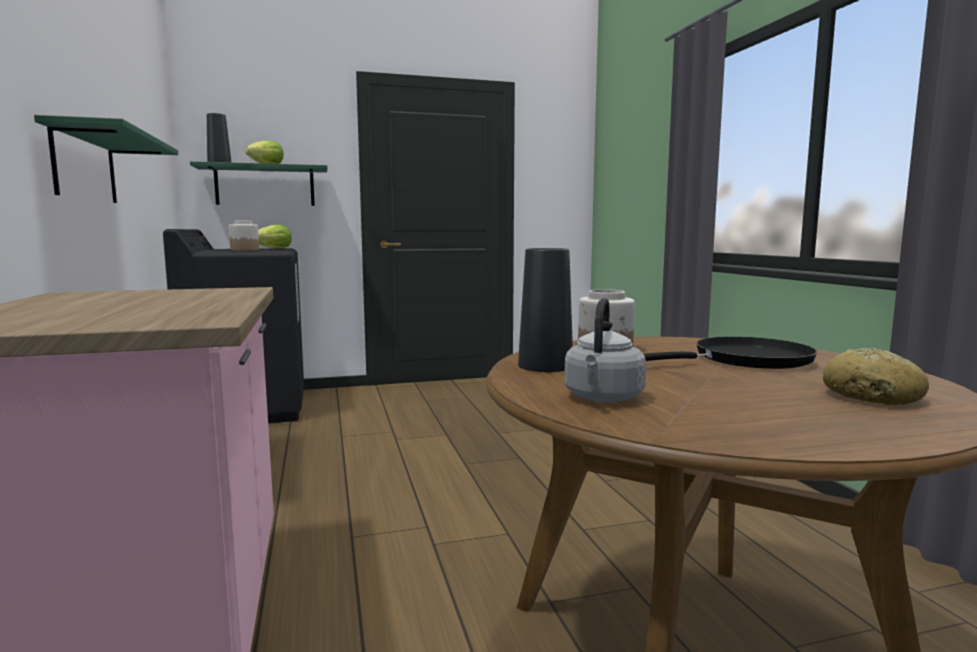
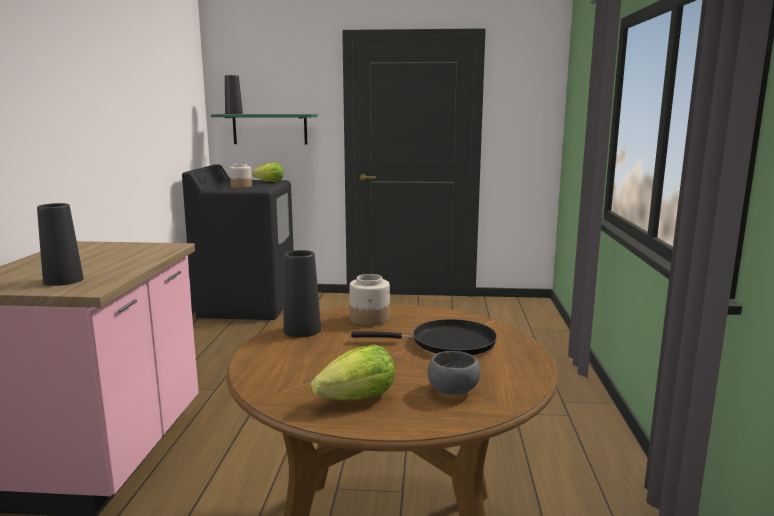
camera: 20 degrees right, 5 degrees up
green shelf [34,115,178,203] -> none
lettuce [245,140,284,164] -> lettuce moved to [311,345,395,400]
grey kettle [564,298,646,402] -> none
bread [823,348,929,405] -> grey bowl [428,351,481,395]
none -> black vase [37,203,84,286]

